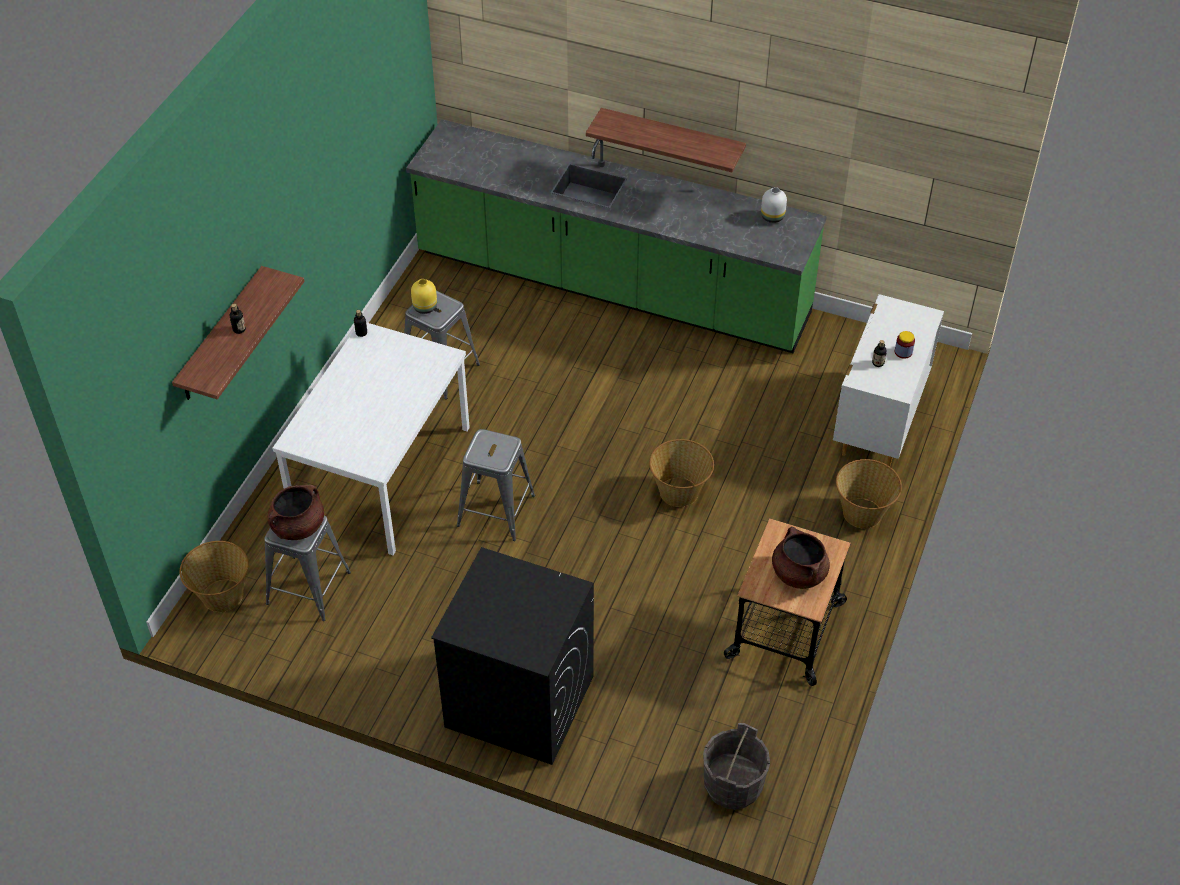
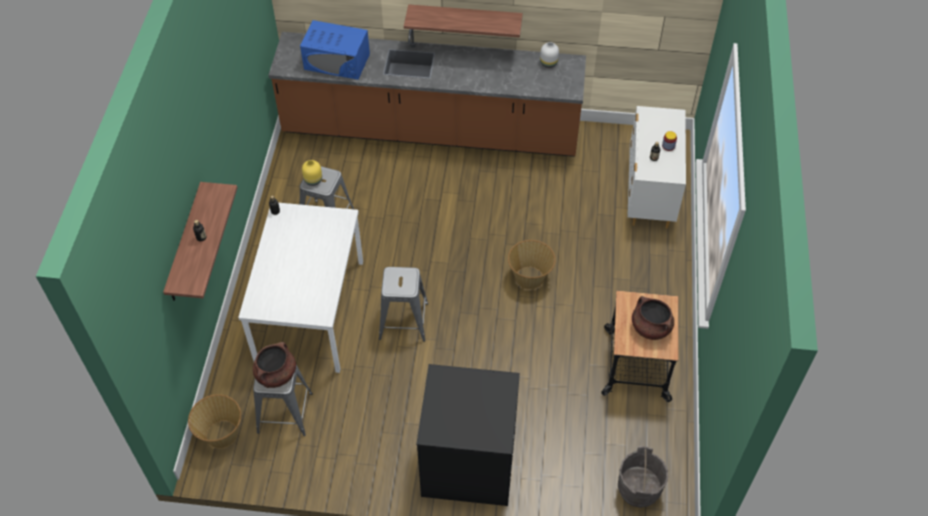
camera: 15 degrees left, 5 degrees up
green counter [406,119,827,353] -> brown counter [268,29,586,157]
basket [836,459,902,529] -> none
none -> blue microwave [300,20,370,80]

